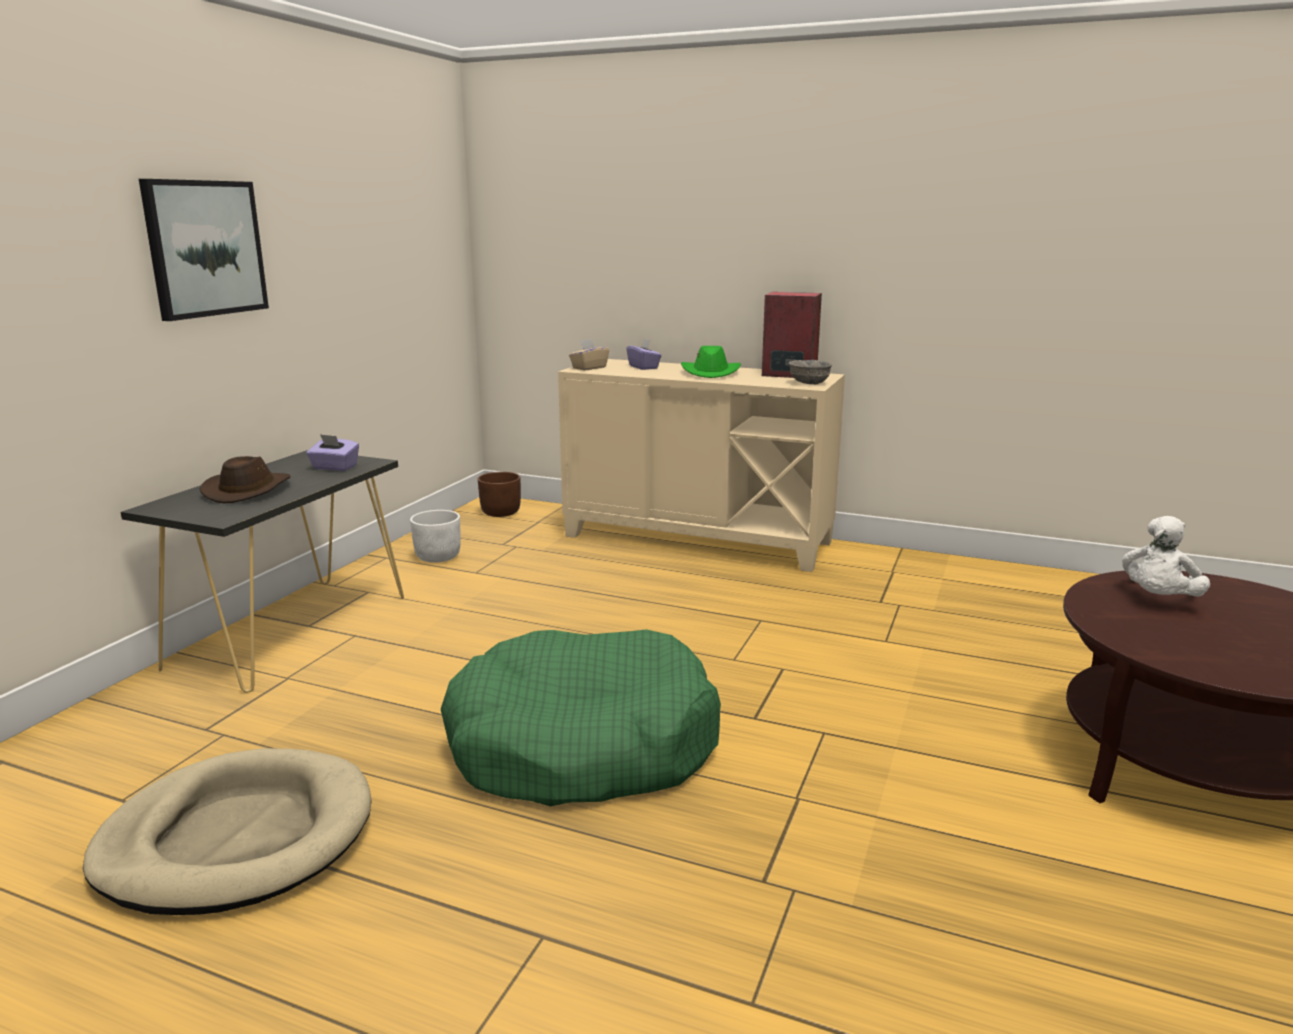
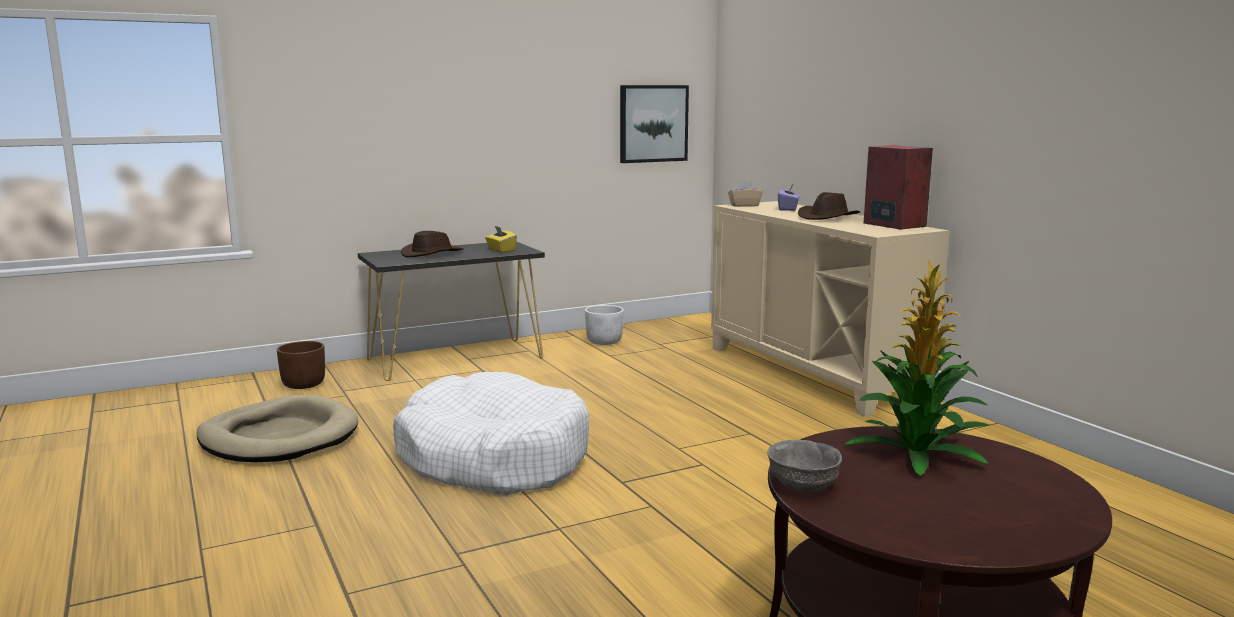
camera: 40 degrees right, 5 degrees down
picture [139,179,269,321] -> picture moved to [620,85,689,163]
purple tissue box [306,434,359,471] -> yellow tissue box [485,226,517,253]
green dog bed [441,629,721,806] -> white dog bed [393,372,590,495]
brown planter [478,472,521,517] -> brown planter moved to [277,341,325,389]
green hat [681,346,741,378] -> brown hat [798,192,860,220]
grey bowl [789,360,832,384] -> grey bowl moved to [767,440,842,492]
white plush toy [1122,516,1210,597] -> potted plant [846,261,989,476]

